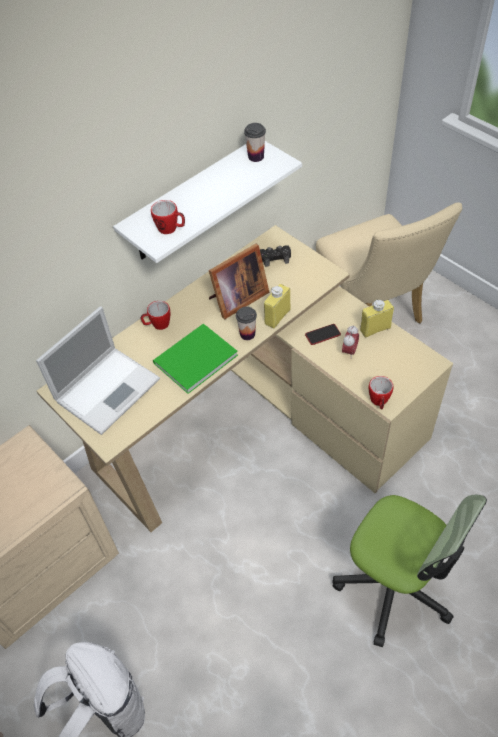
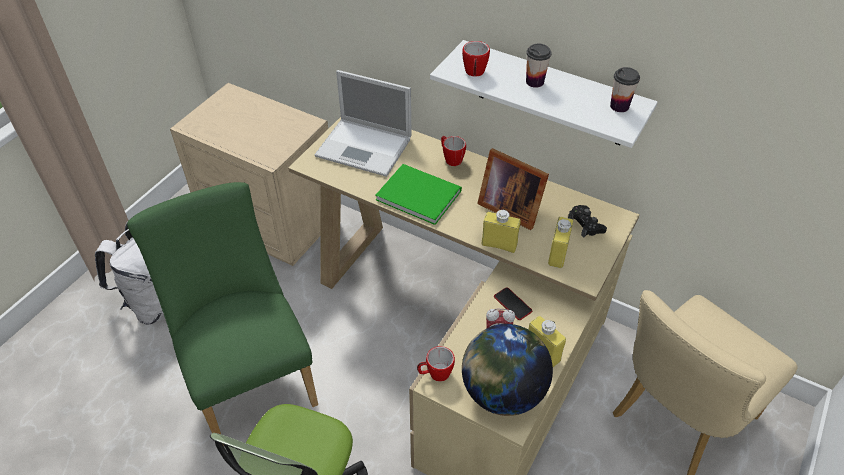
camera: 70 degrees right, 5 degrees down
cup [236,306,257,340] -> cup moved to [526,44,551,88]
none -> green chair [127,182,318,446]
none -> globe [462,324,553,416]
none -> yellow bottle [548,217,573,268]

